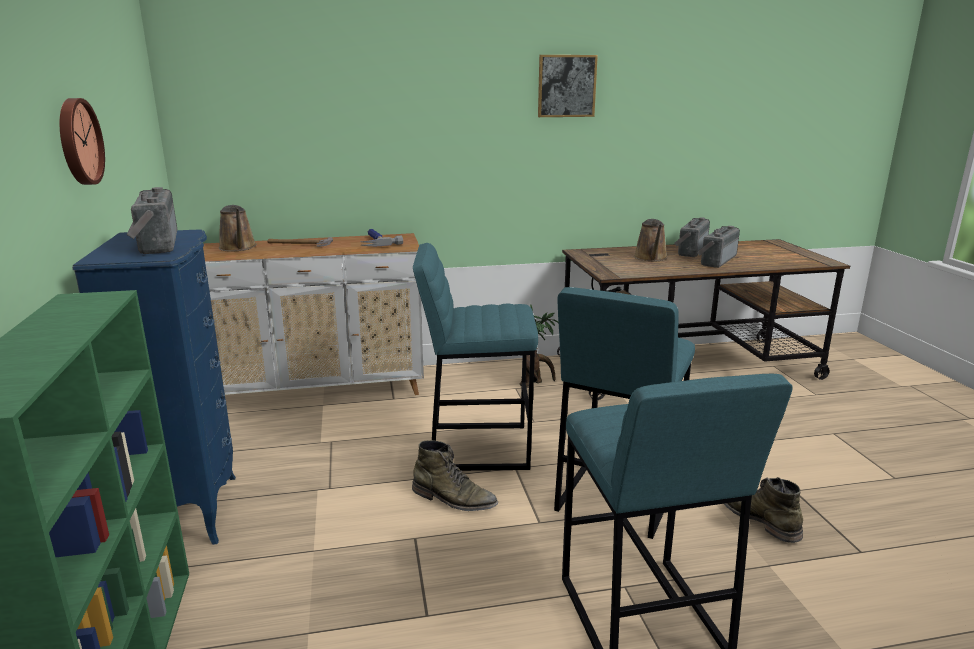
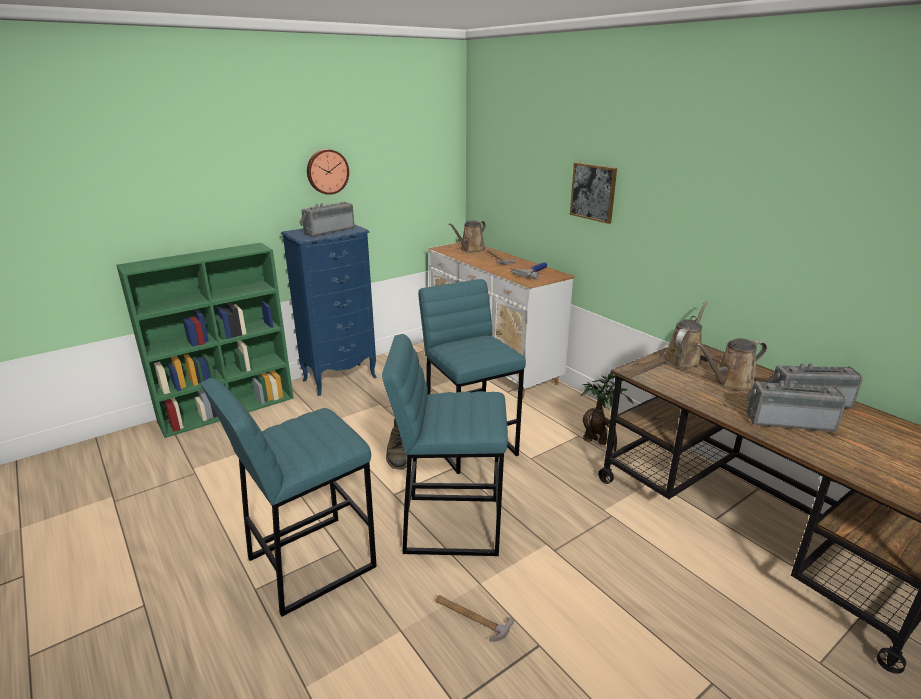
camera: 65 degrees right, 5 degrees up
picture [538,55,598,117] -> picture moved to [570,162,617,224]
green boot [724,477,803,543] -> hammer [436,595,514,642]
none -> brown watering can [663,301,707,368]

